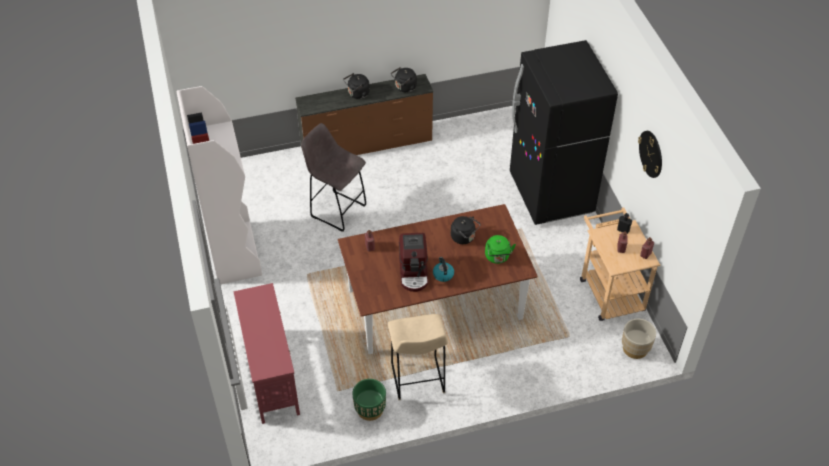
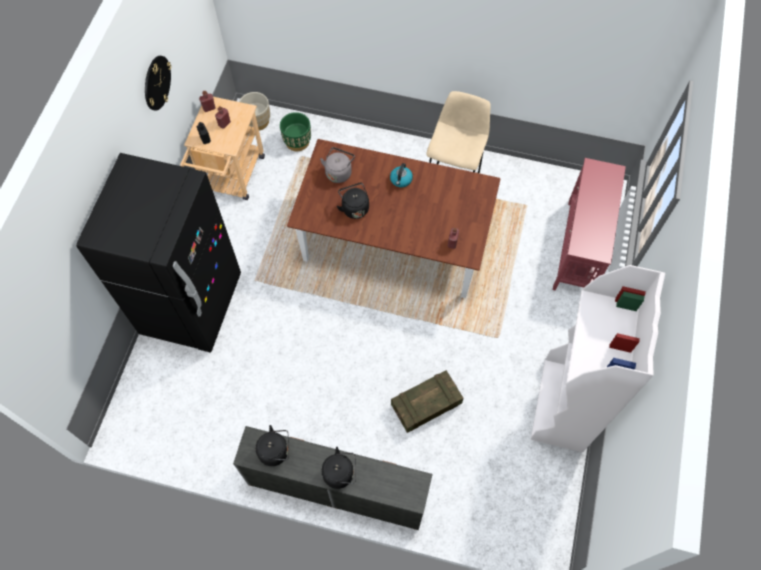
camera: 150 degrees left, 15 degrees up
grey stool [301,123,366,232] -> crate [391,370,464,433]
green planter [352,379,386,421] -> green planter moved to [280,112,311,151]
coffee machine [399,233,428,292] -> none
green kettle [485,235,516,264] -> grey kettle [320,147,355,183]

